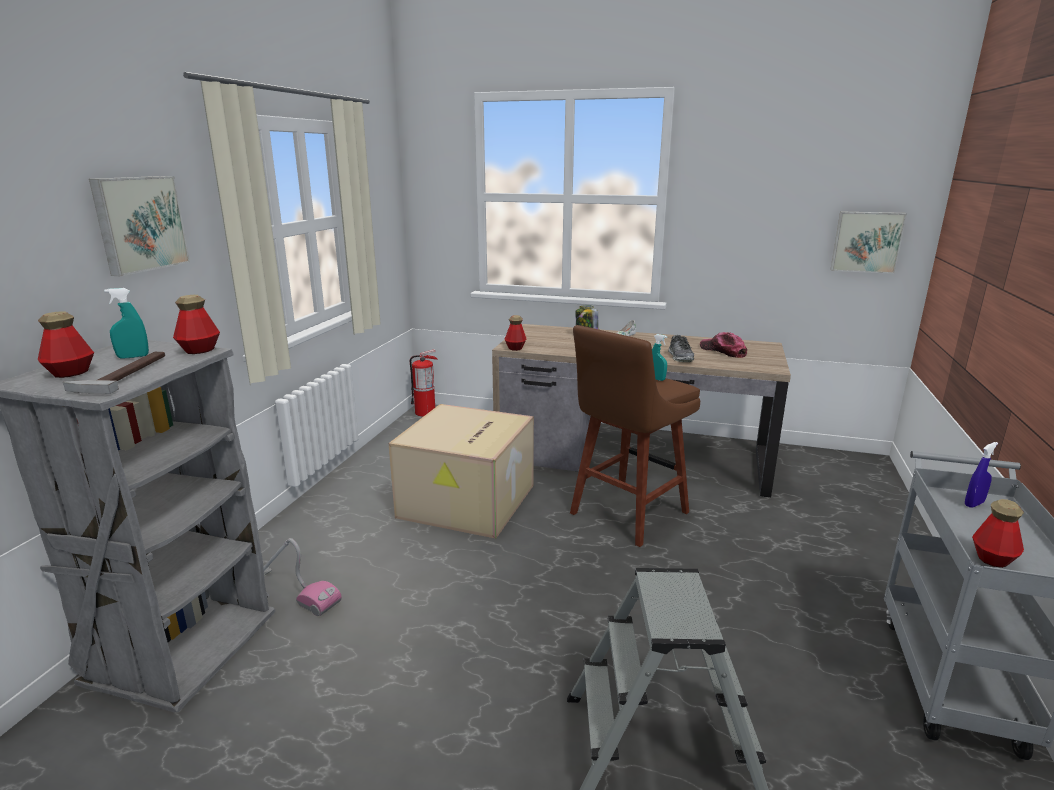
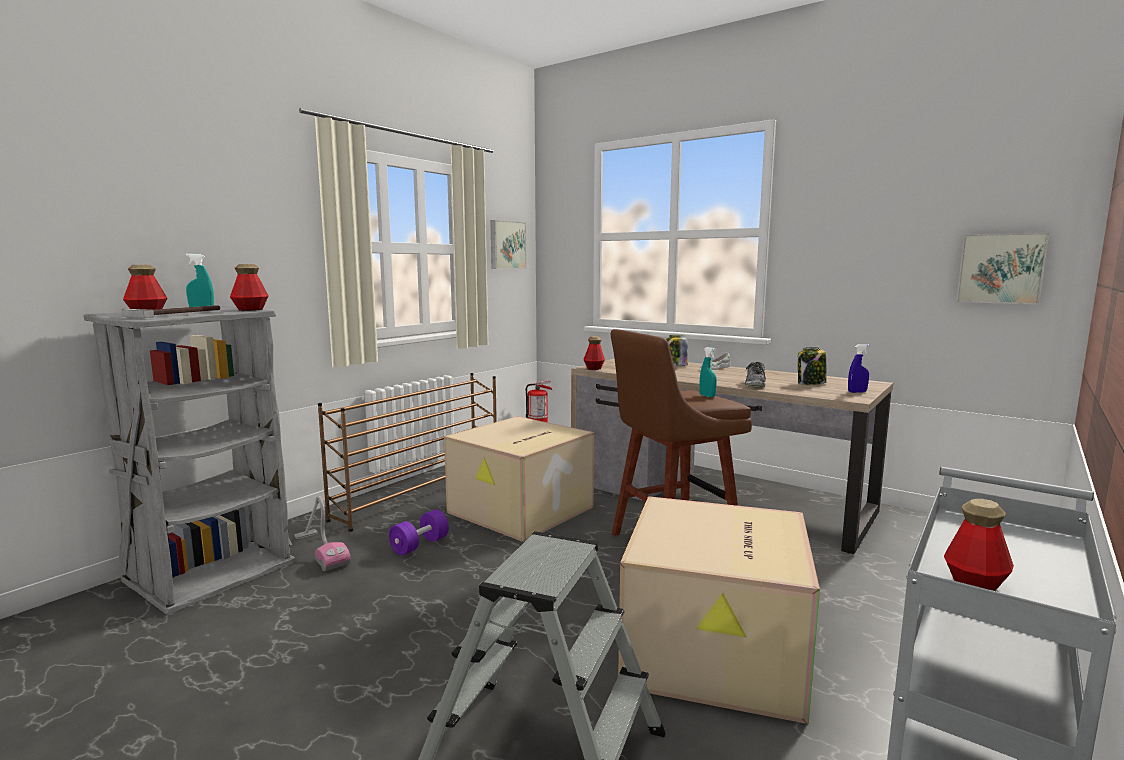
camera: 20 degrees right, 10 degrees down
picture [89,176,190,276] -> picture moved to [490,220,527,269]
cap [700,332,747,358] -> jar [798,347,827,385]
blue spray bottle [965,442,998,507] -> blue spray bottle moved to [848,344,870,393]
none -> brown shoe rack [318,373,497,532]
none -> purple dumbbell [389,509,449,555]
none -> cardboard box [618,496,820,724]

